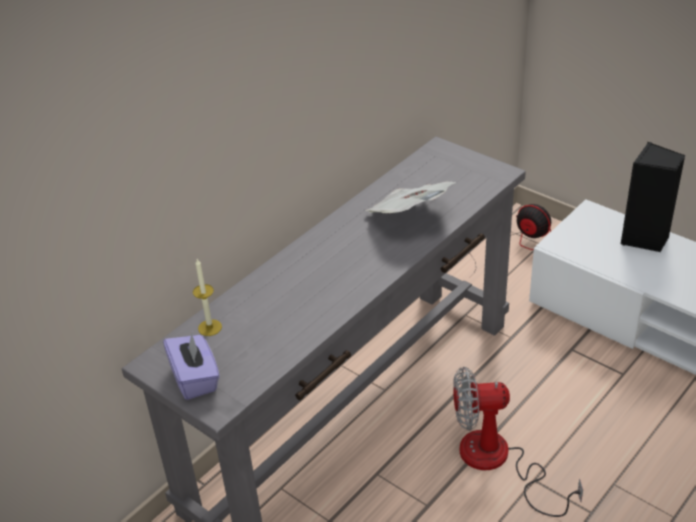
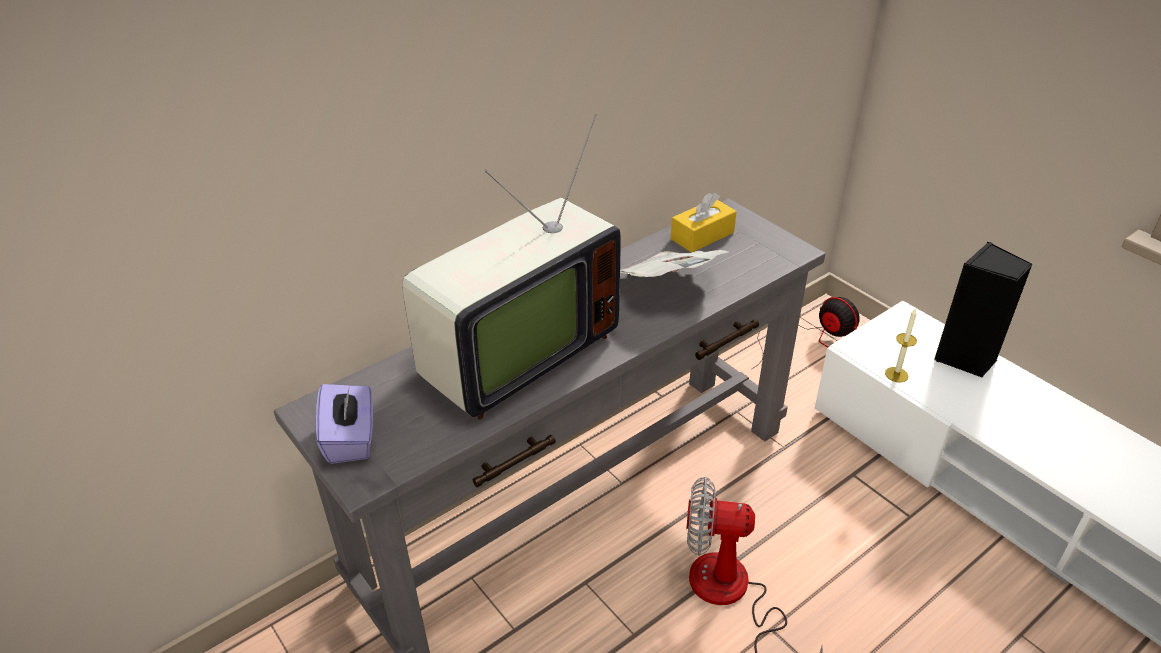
camera: 10 degrees right, 0 degrees up
candle [193,259,222,336] -> candle moved to [885,309,917,382]
none -> television [402,114,621,420]
none -> yellow tissue box [671,193,737,253]

